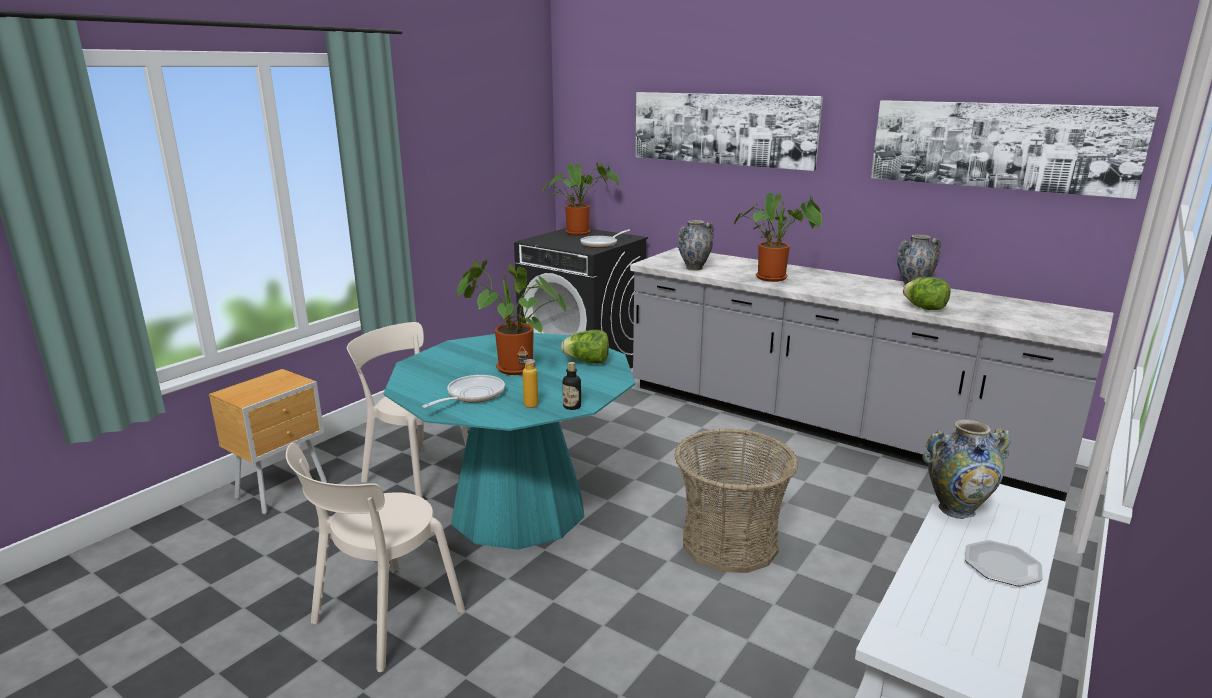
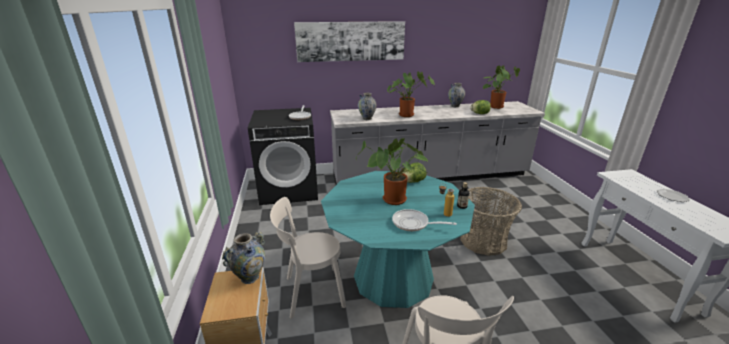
camera: 45 degrees left, 5 degrees up
frying pan [422,375,505,408] -> frying pan turned 60 degrees counterclockwise [392,209,457,231]
potted plant [543,163,619,236] -> potted plant moved to [483,65,520,109]
picture [871,100,1159,199] -> none
vase [922,419,1012,519] -> vase moved to [222,232,265,284]

